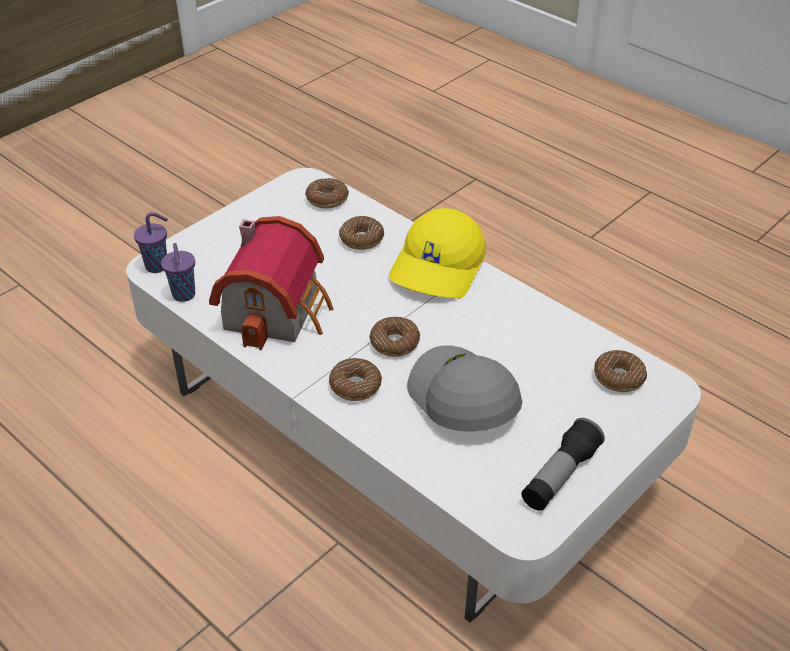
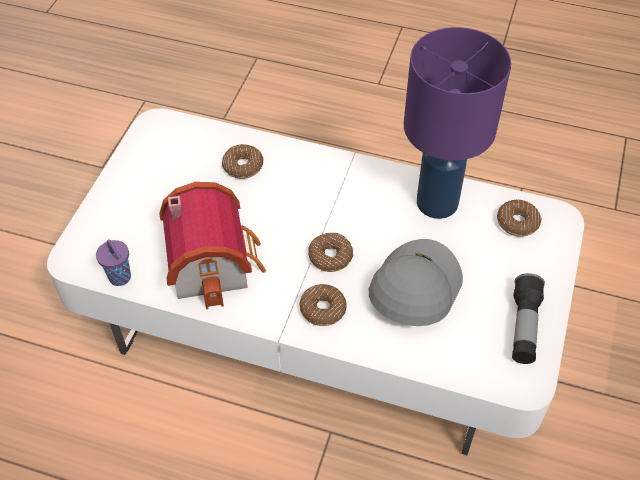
camera: 25 degrees left, 10 degrees up
purple cup [134,212,168,273] -> none
donut [305,178,349,209] -> none
yellow cap [389,208,486,299] -> none
grey cap [407,345,522,432] -> grey cap turned 75 degrees clockwise [369,239,463,326]
none -> purple table lamp [404,27,511,219]

